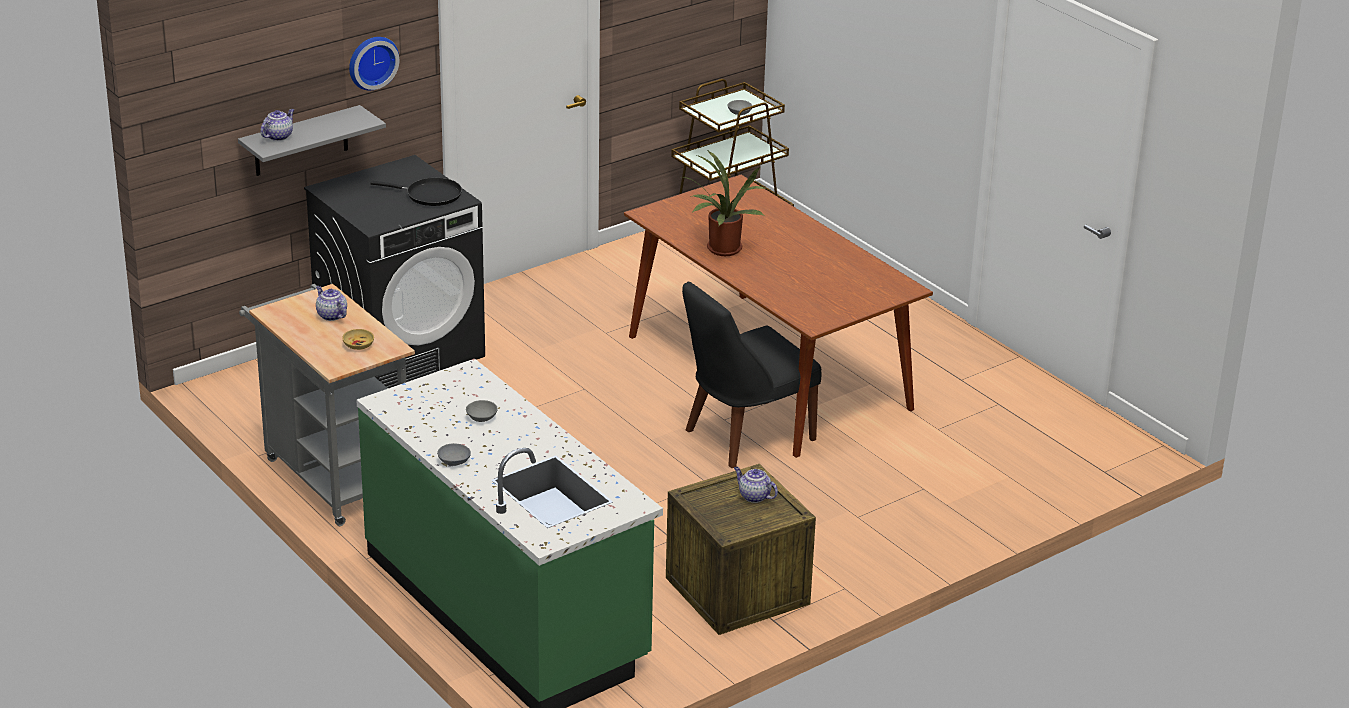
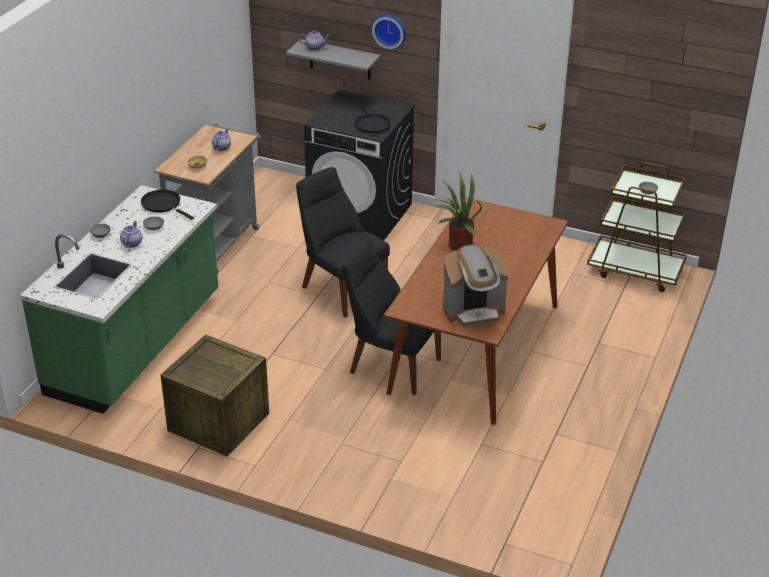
camera: 60 degrees right, 5 degrees up
teapot [734,467,778,503] -> teapot moved to [120,221,142,248]
none -> black frying pan [141,189,194,220]
none -> black chair [296,167,390,318]
none -> coffee machine [443,244,508,328]

